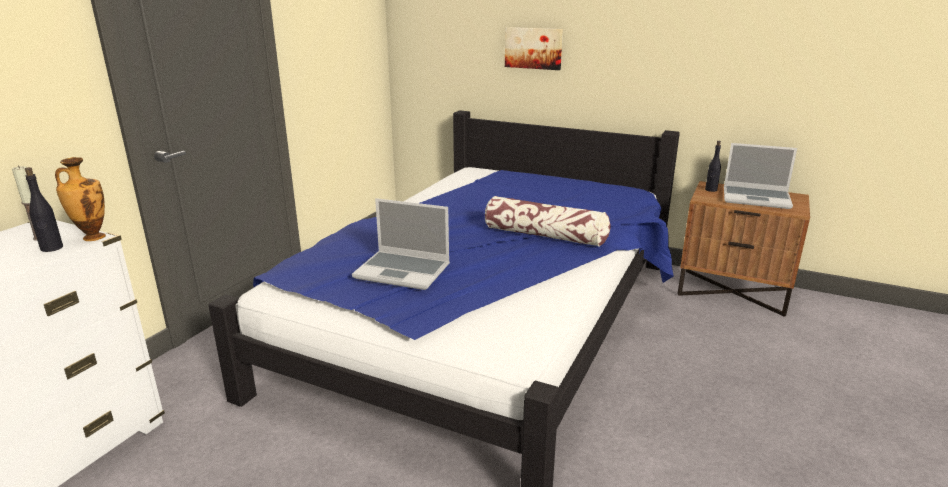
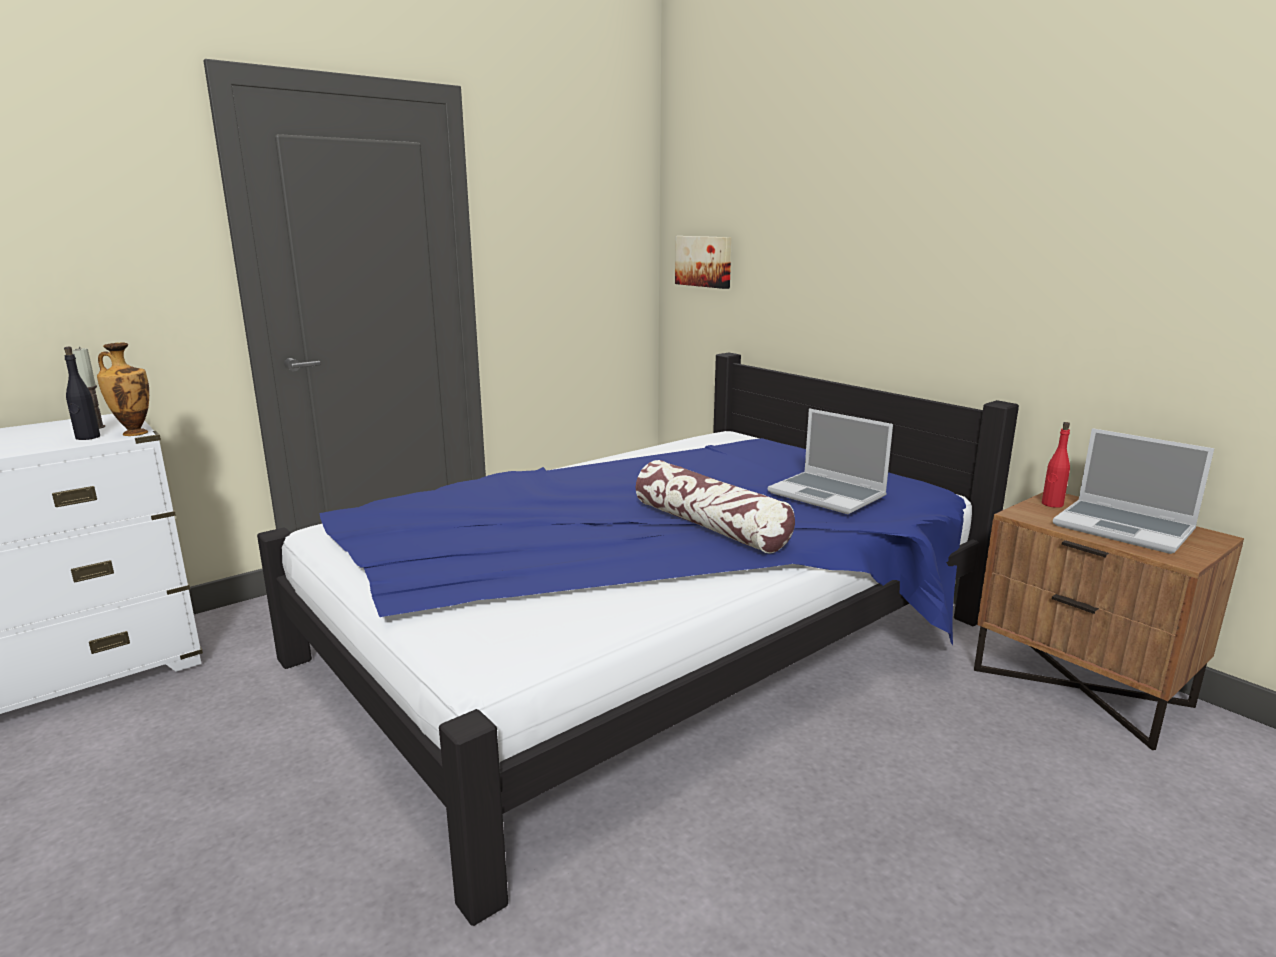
camera: 25 degrees right, 5 degrees down
laptop [352,198,450,290] -> laptop moved to [768,408,893,514]
picture [505,27,563,70] -> picture moved to [675,236,732,289]
black bottle [705,141,721,192] -> red bottle [1042,422,1070,508]

